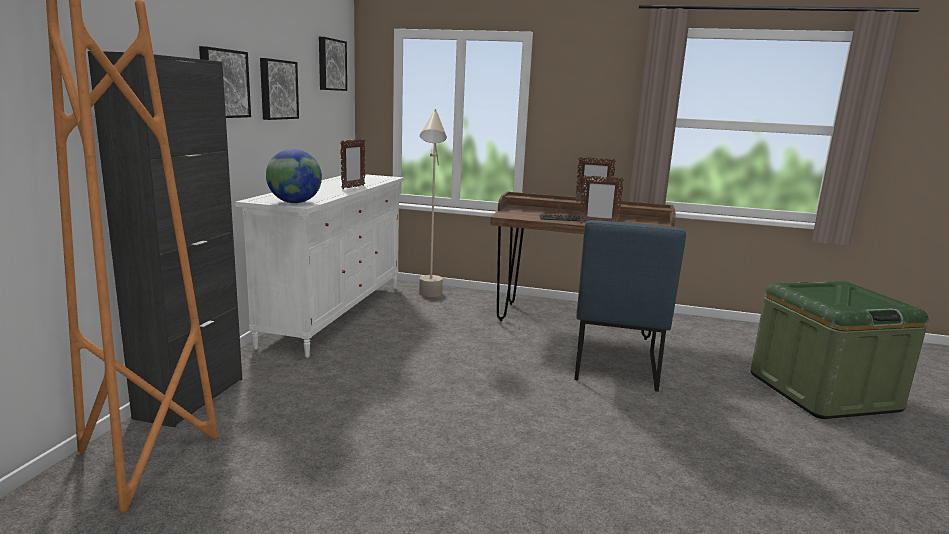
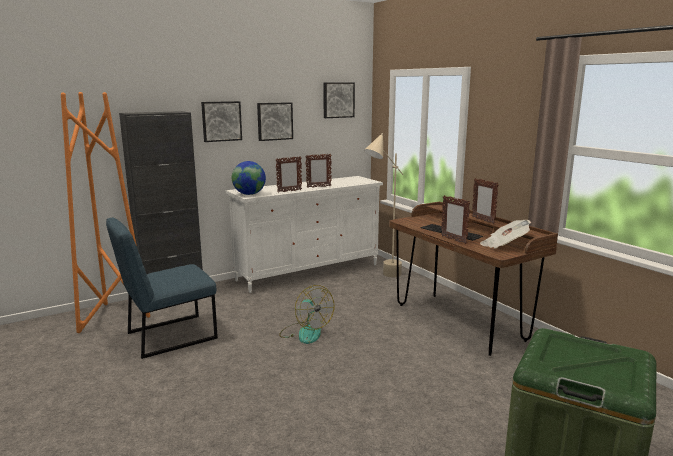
camera: 45 degrees right, 0 degrees up
blue chair [574,220,686,392] -> blue chair moved to [106,217,218,359]
none -> picture frame [276,156,302,193]
none -> fan [279,285,335,344]
none -> newspaper [480,220,531,249]

